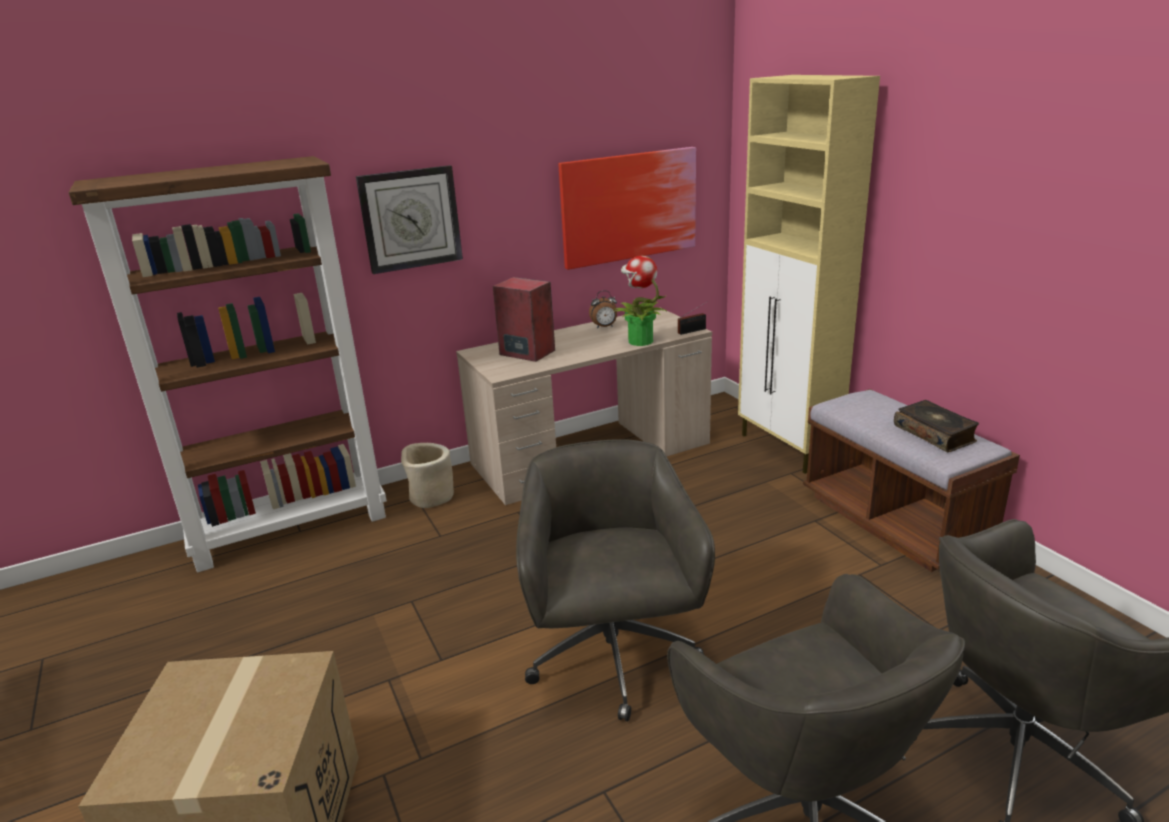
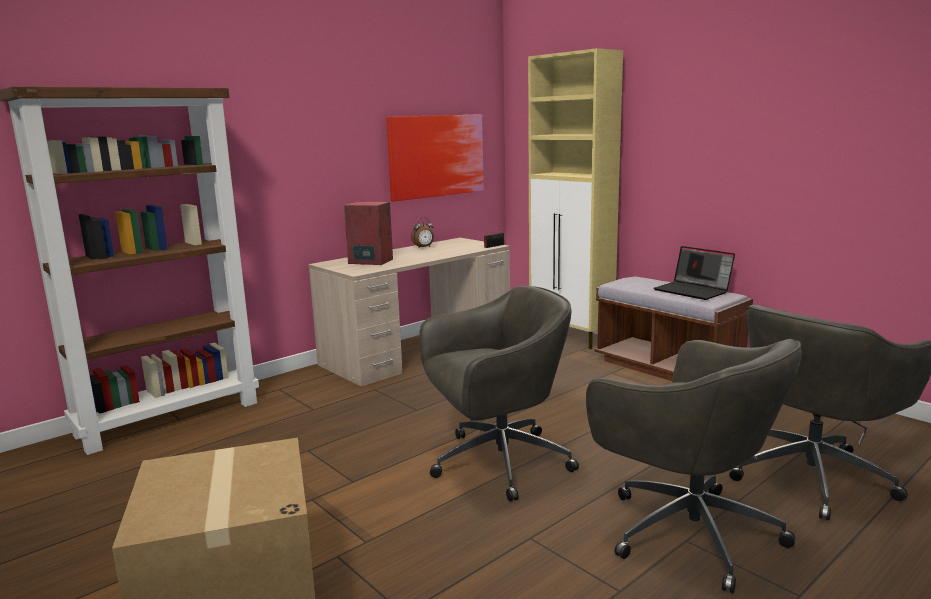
camera: 15 degrees left, 10 degrees down
wall clock [356,165,463,274] -> none
beige planter [401,443,454,508] -> none
grey office chair [516,439,715,721] -> grey office chair turned 90 degrees clockwise [419,286,579,502]
potted plant [613,256,666,346] -> none
book [894,400,979,452] -> laptop [654,246,735,300]

